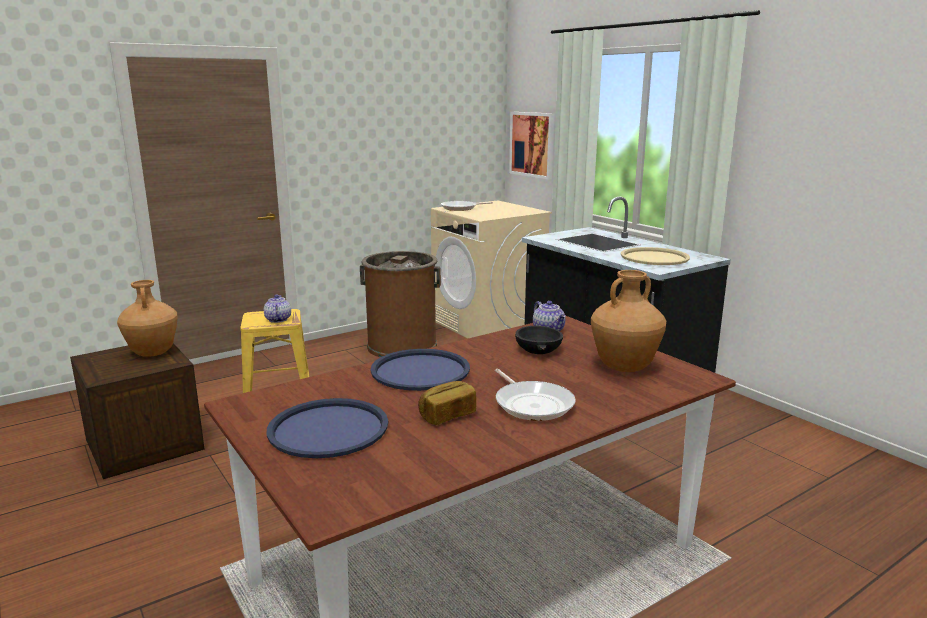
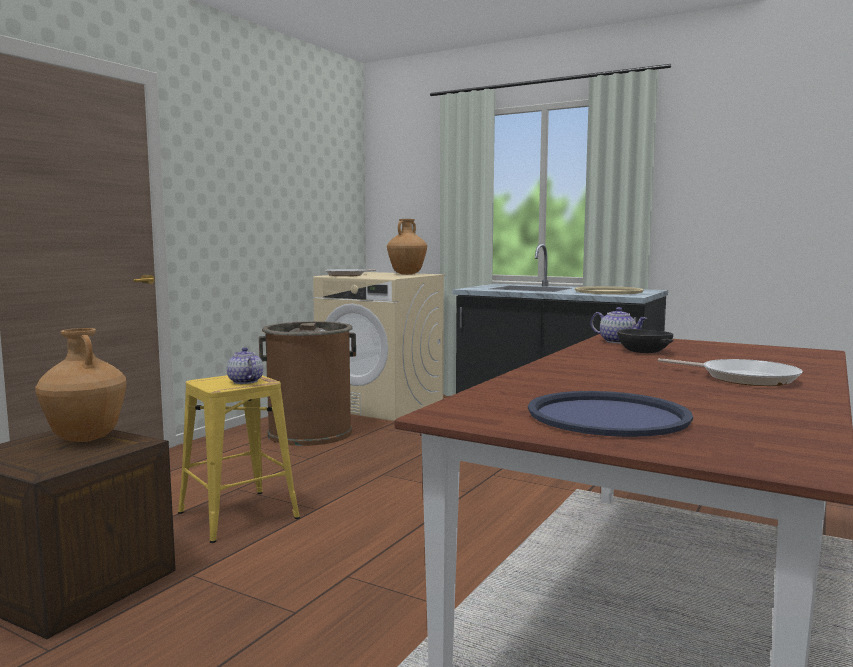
camera: 25 degrees left, 10 degrees down
blue tray [370,349,470,391] -> none
bread [418,381,476,425] -> none
picture [509,112,555,180] -> none
brown vase [591,270,666,372] -> brown vase moved to [387,219,427,275]

